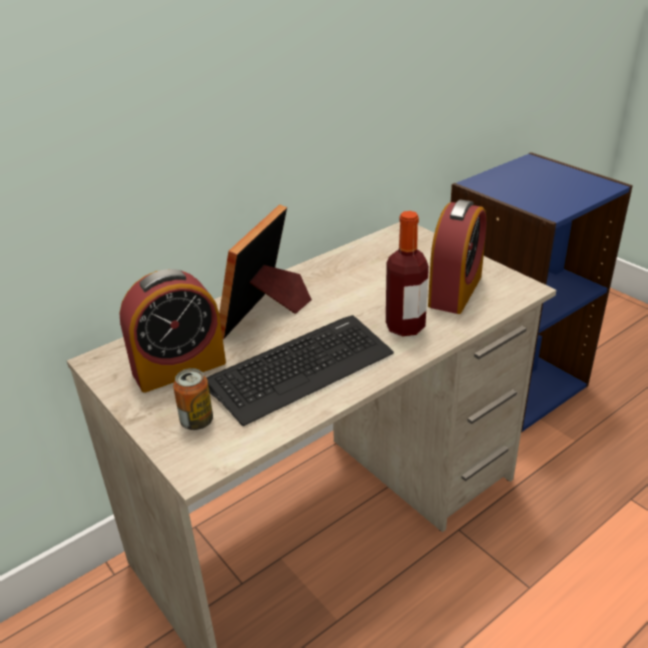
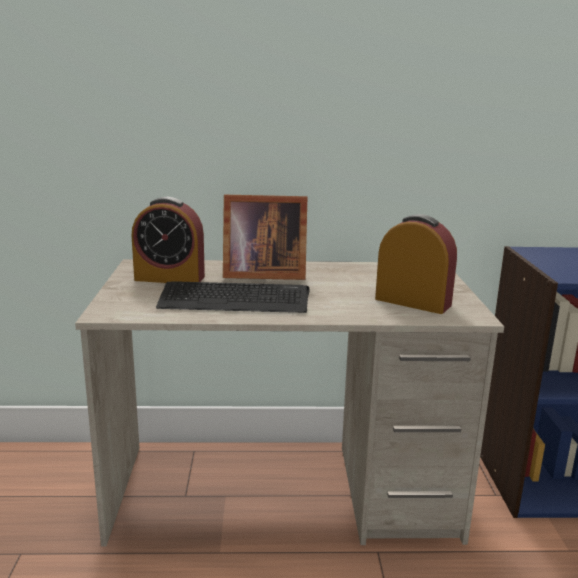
camera: 35 degrees right, 15 degrees down
can [173,368,213,430] -> none
picture frame [219,204,312,339] -> picture frame turned 150 degrees counterclockwise [223,195,307,280]
bottle [386,211,429,336] -> none
alarm clock [428,199,487,314] -> alarm clock turned 120 degrees counterclockwise [375,214,457,314]

